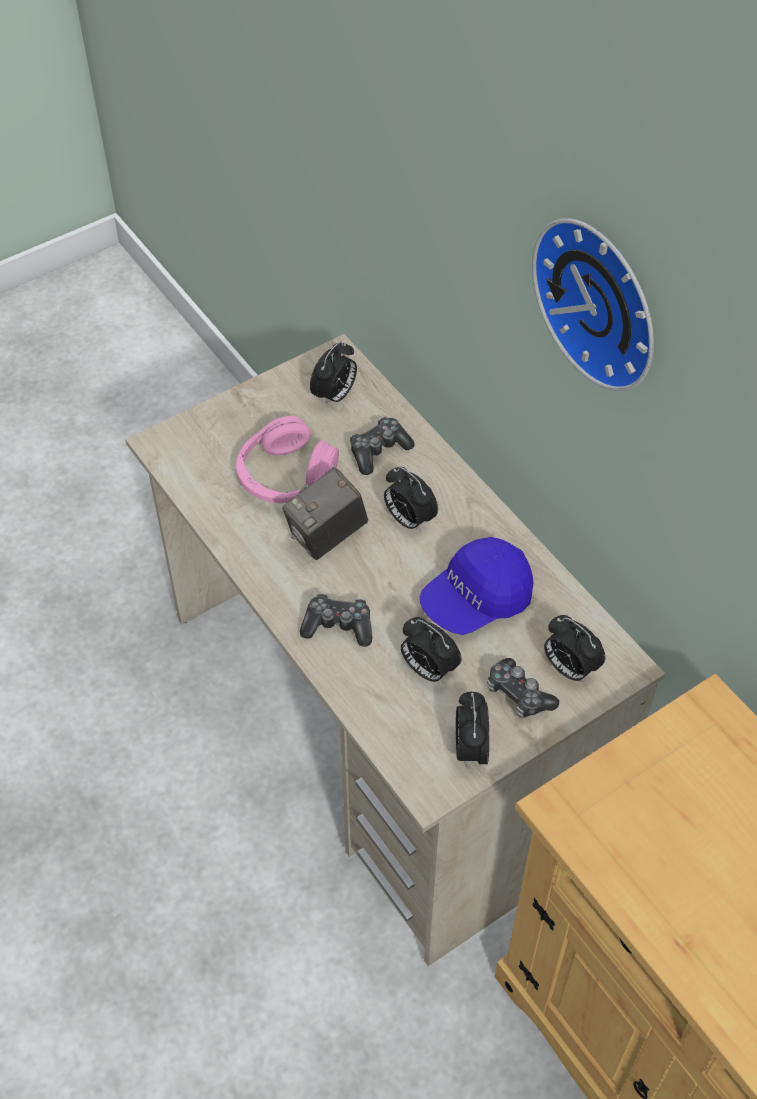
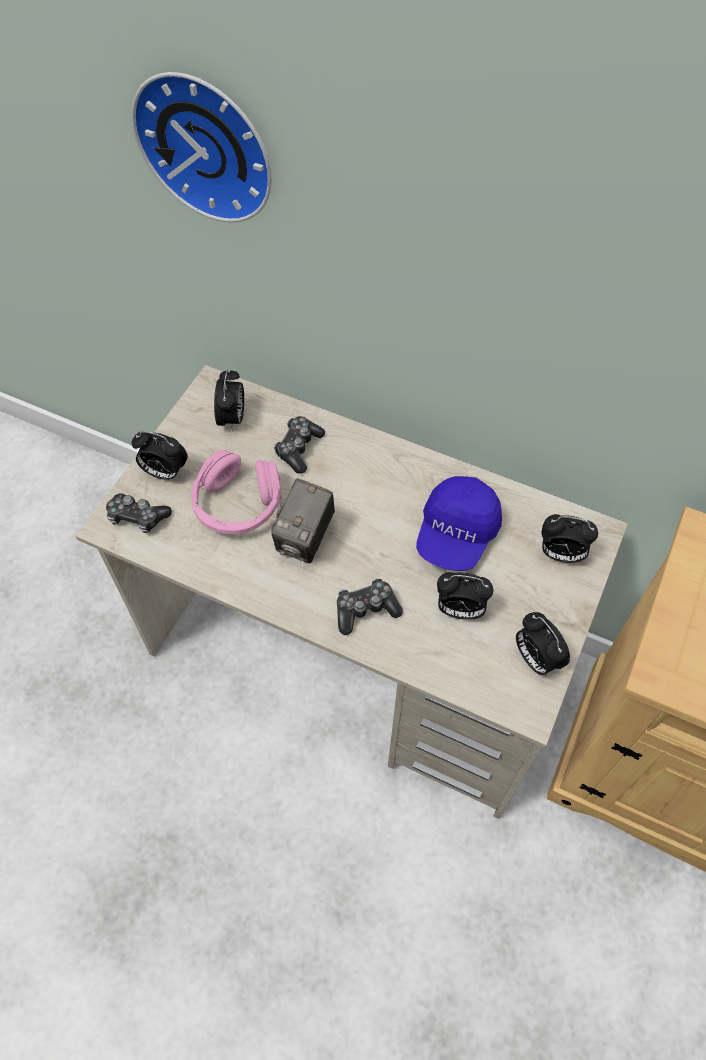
camera: 30 degrees left, 5 degrees up
alarm clock [384,467,438,532] -> alarm clock moved to [131,431,188,480]
game controller [487,658,559,718] -> game controller moved to [106,493,172,533]
wall clock [532,218,654,391] -> wall clock moved to [132,72,272,222]

